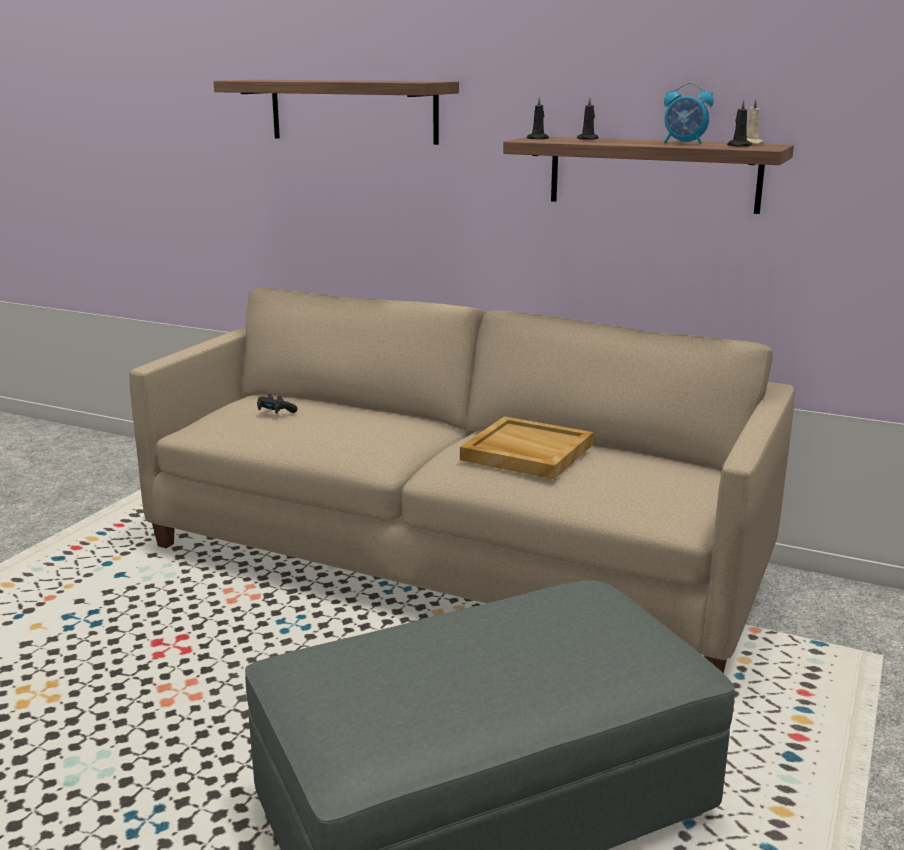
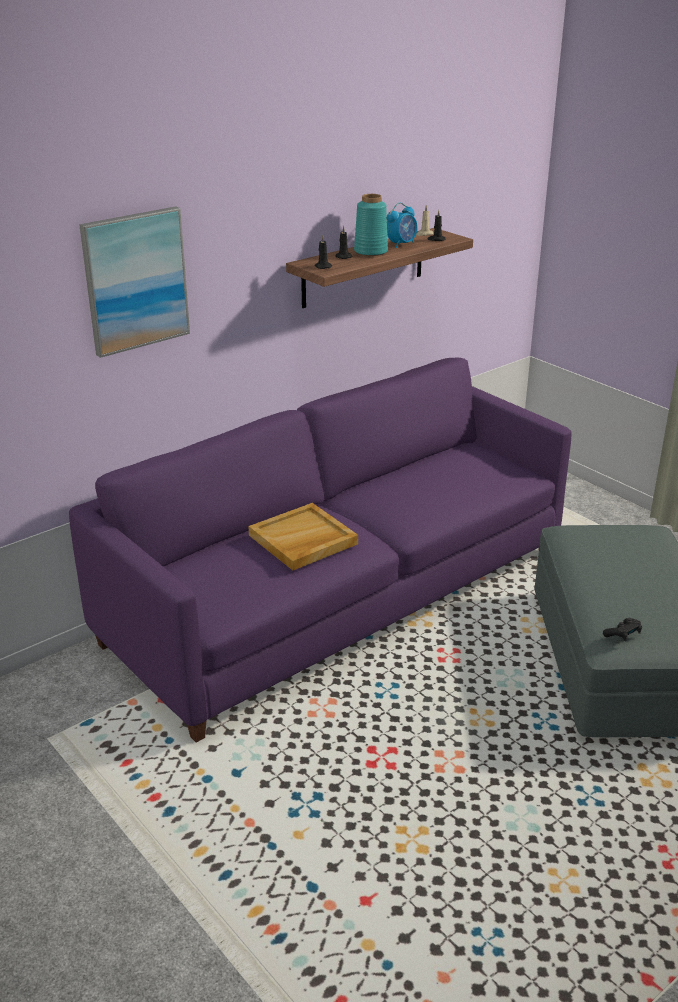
camera: 65 degrees left, 10 degrees up
beige sofa [129,288,795,674] -> purple sofa [69,358,572,742]
shelf [213,80,459,145] -> picture [79,206,190,358]
black game controller [257,394,297,414] -> black game controller moved to [603,618,642,641]
beige tray [460,416,594,479] -> beige tray moved to [248,503,358,570]
none -> turquoise vase [354,194,388,256]

